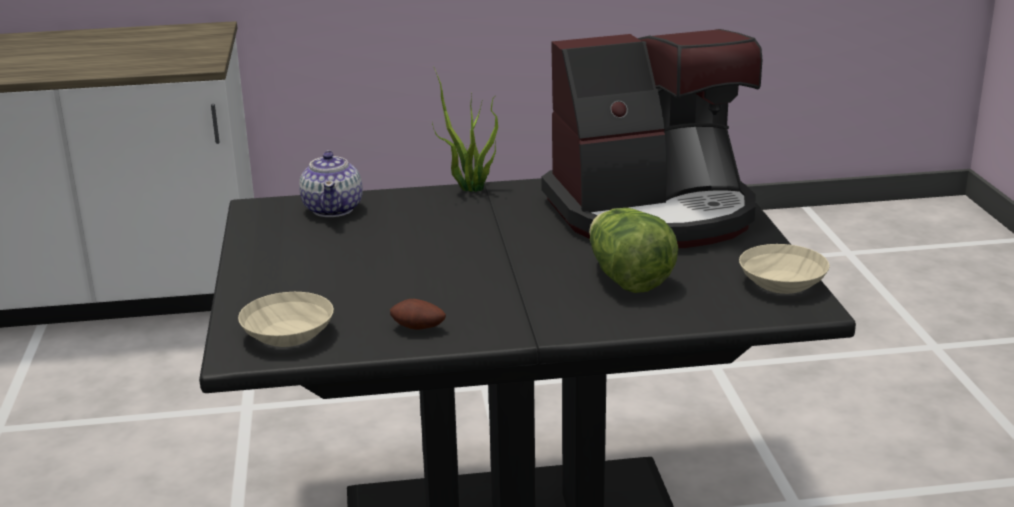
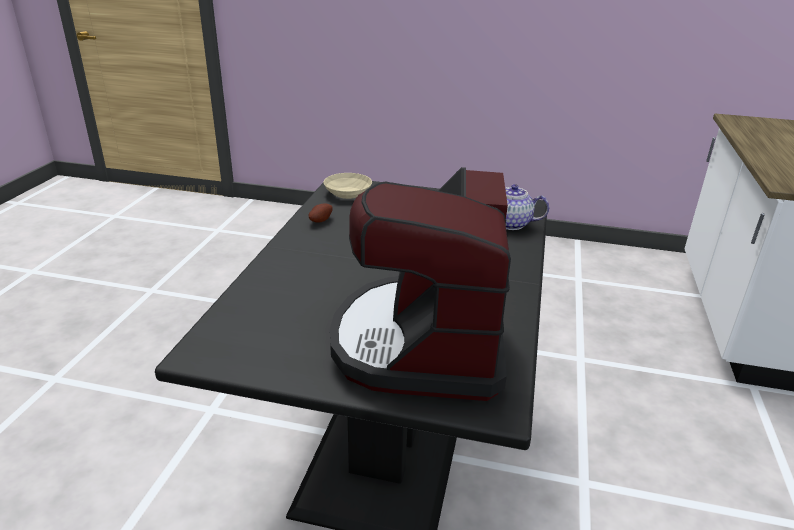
camera: 110 degrees right, 5 degrees up
potted plant [432,66,498,192] -> none
lettuce [589,208,679,293] -> none
beige bowl [739,244,830,294] -> none

